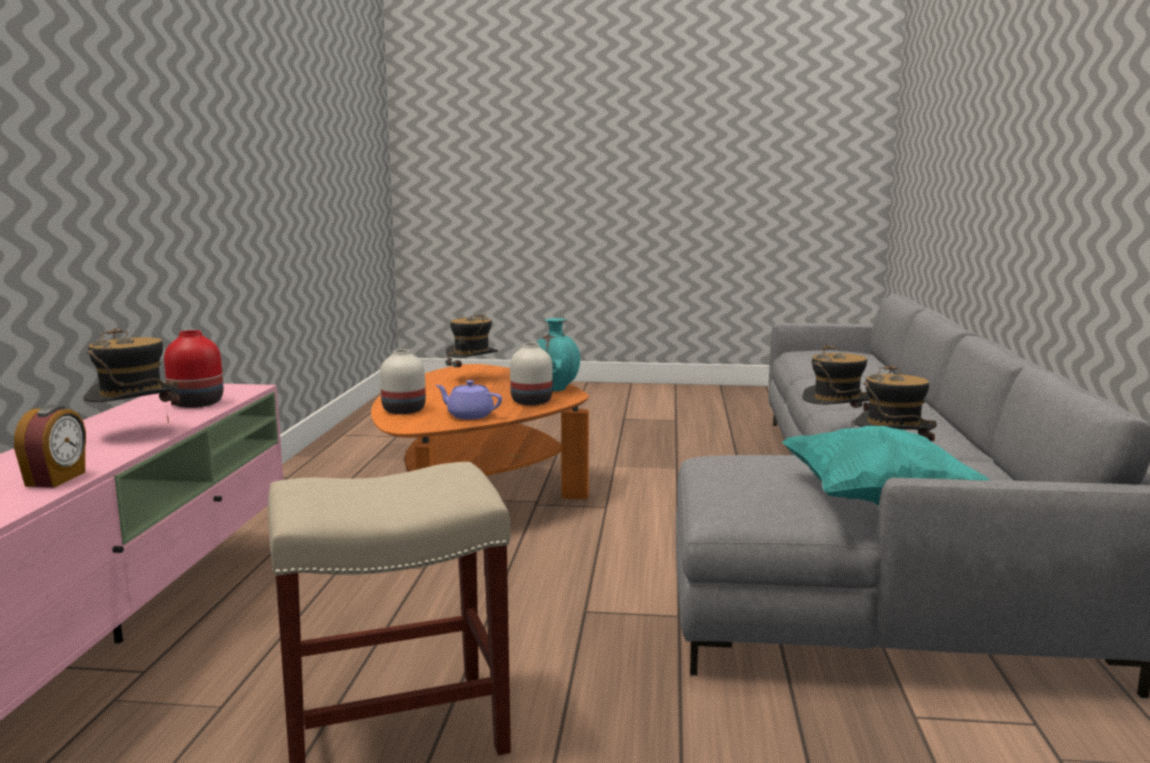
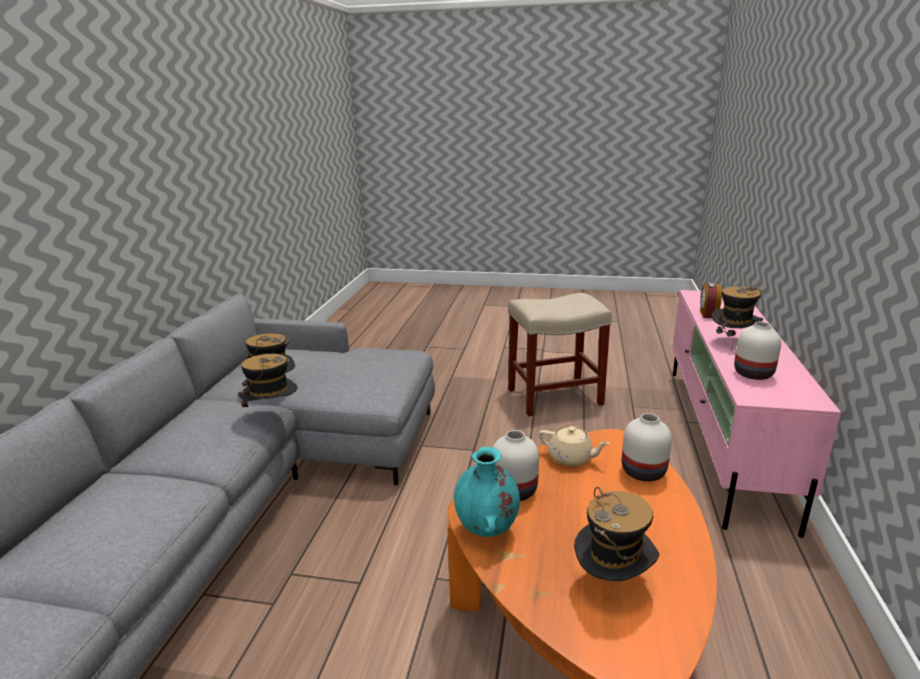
camera: 175 degrees left, 10 degrees up
red vase [164,330,223,408] -> white vase [734,322,781,380]
purple teapot [436,380,502,420] -> beige teapot [539,426,610,467]
turquoise pillow [782,426,989,505] -> none

